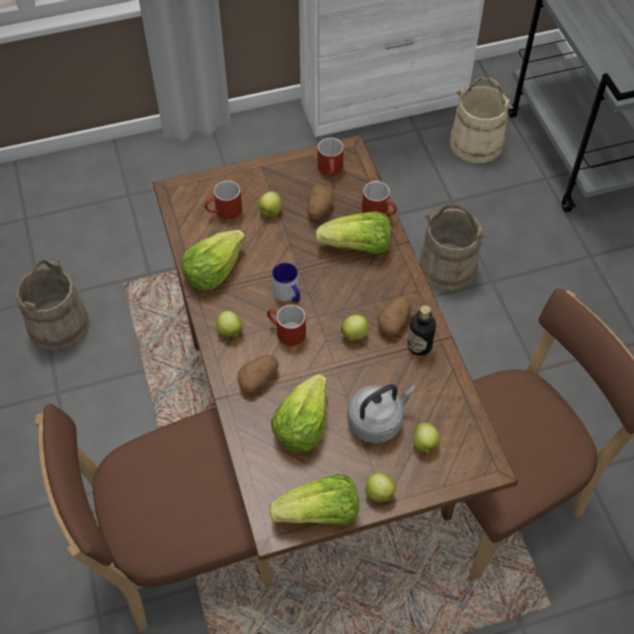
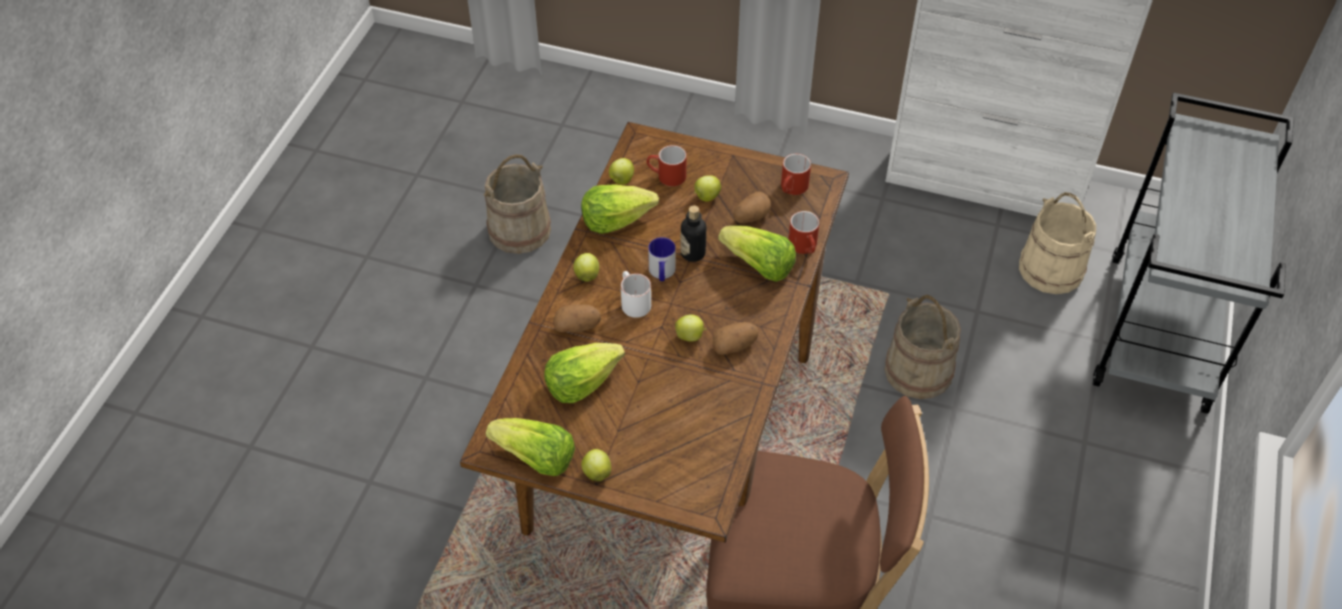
camera: 35 degrees right, 5 degrees down
brown chair [35,403,274,632] -> none
red mug [267,304,306,346] -> white mug [621,271,651,318]
grey kettle [347,384,416,443] -> none
bottle [407,305,436,356] -> bottle moved to [681,205,706,262]
apple [413,422,440,453] -> apple moved to [609,158,634,185]

